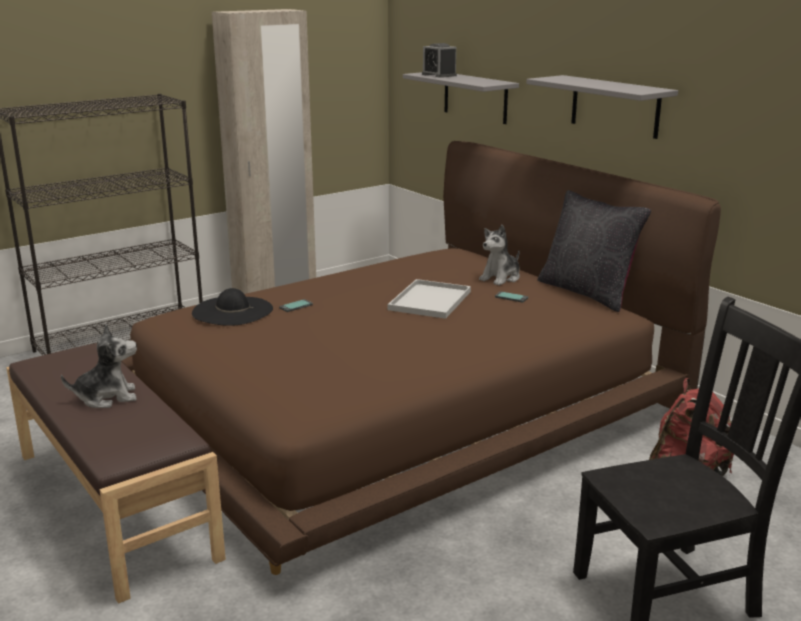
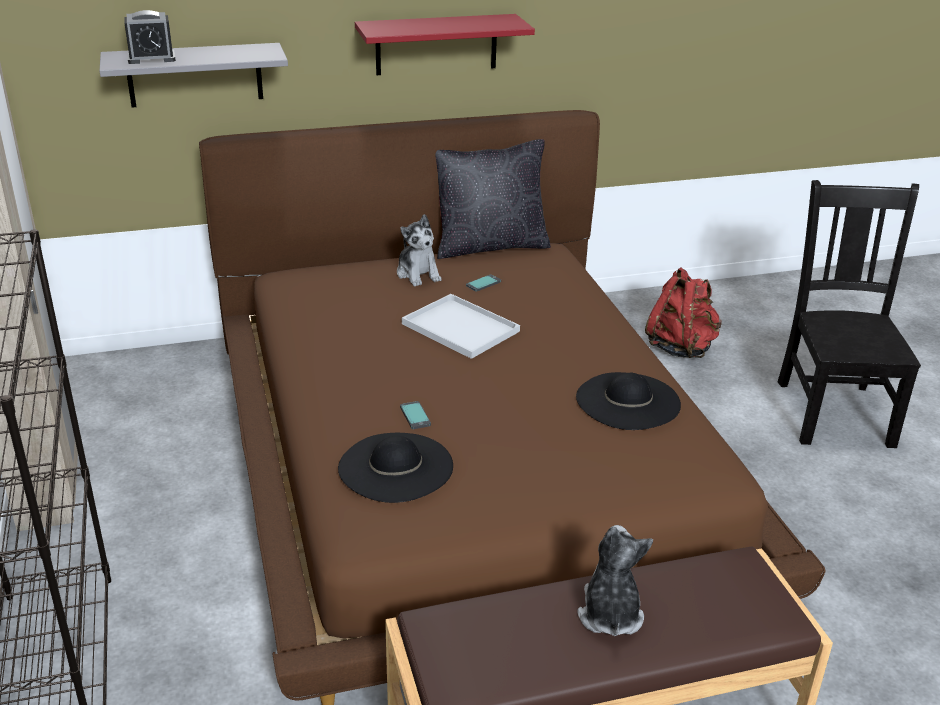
camera: 70 degrees left, 10 degrees up
grey shelf [526,75,678,139] -> red shelf [355,14,535,75]
none -> black hat [576,372,681,430]

